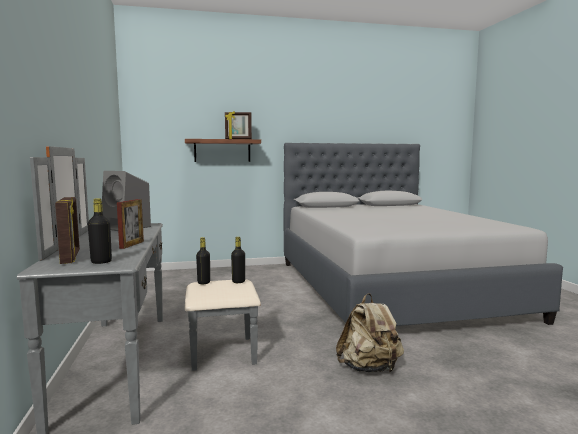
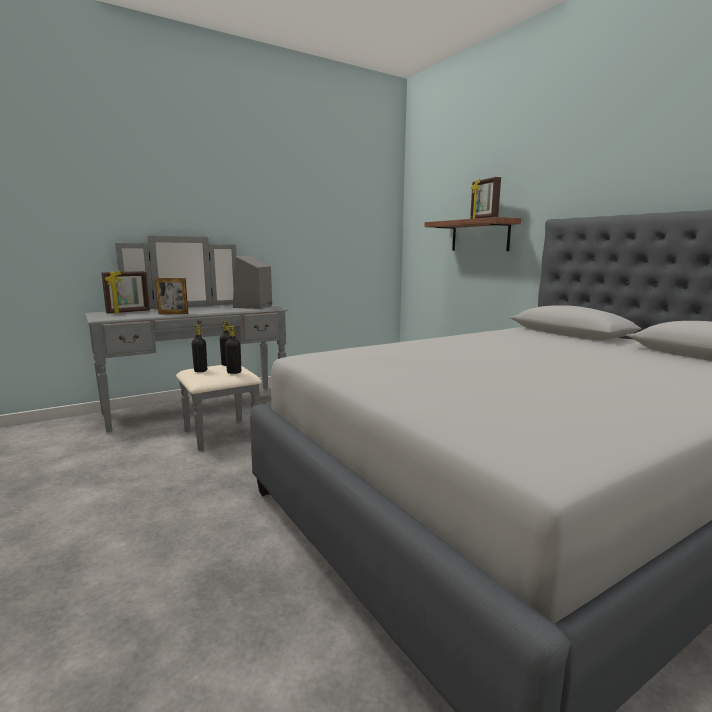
camera: 70 degrees right, 5 degrees up
black bottle [88,198,112,264] -> black bottle moved to [191,325,207,372]
beige backpack [336,293,404,373] -> none

